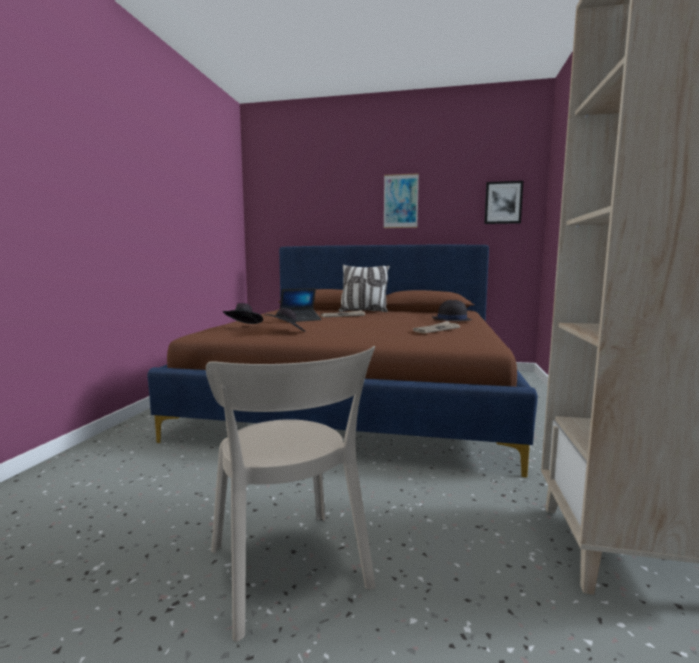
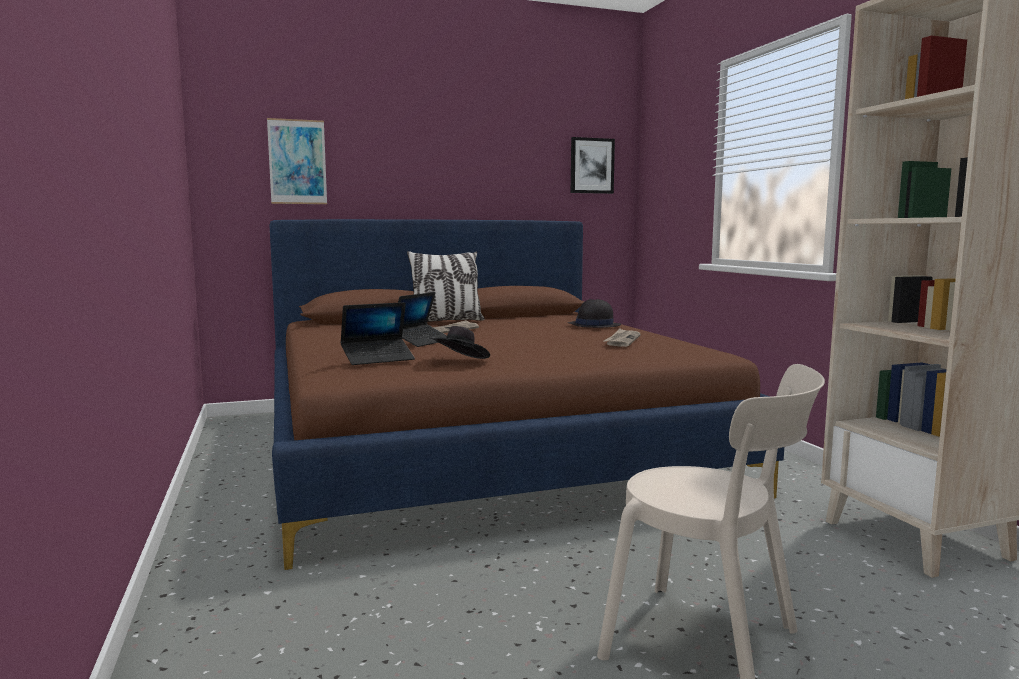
camera: 30 degrees left, 0 degrees up
black hat [223,303,263,324] -> laptop [340,302,415,365]
picture [384,173,419,228] -> picture moved to [267,118,327,204]

